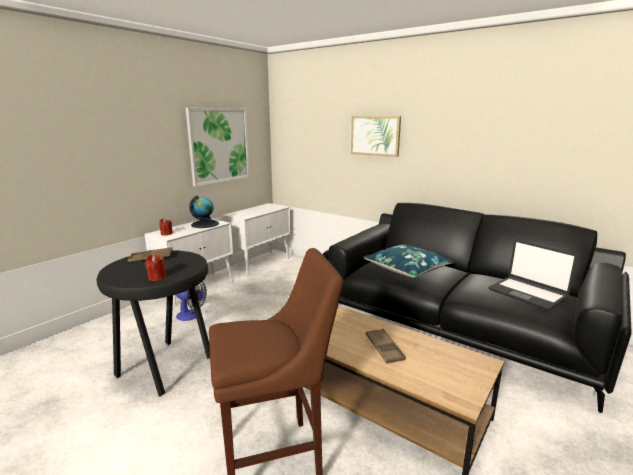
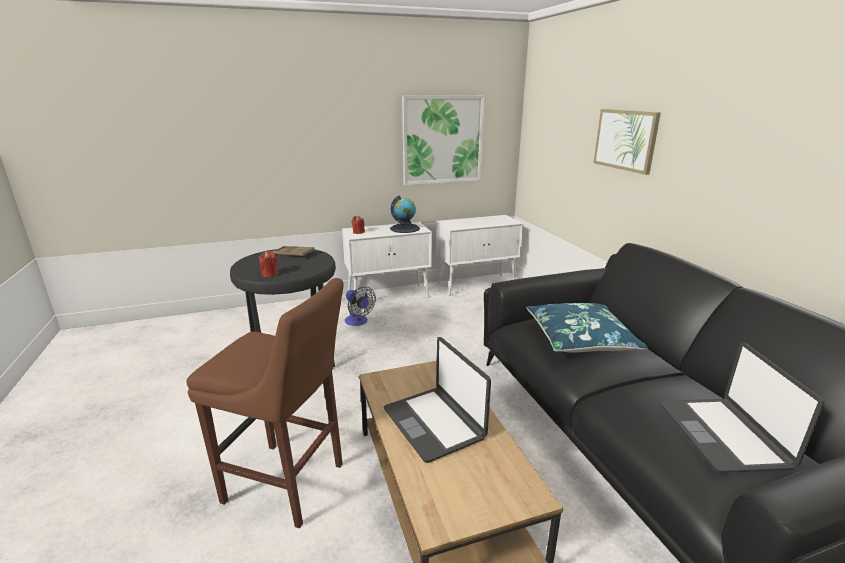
camera: 35 degrees right, 5 degrees up
brown tray [366,329,406,364] -> laptop [384,337,491,463]

